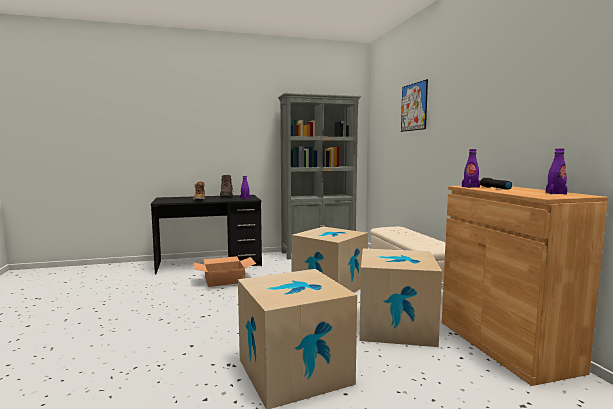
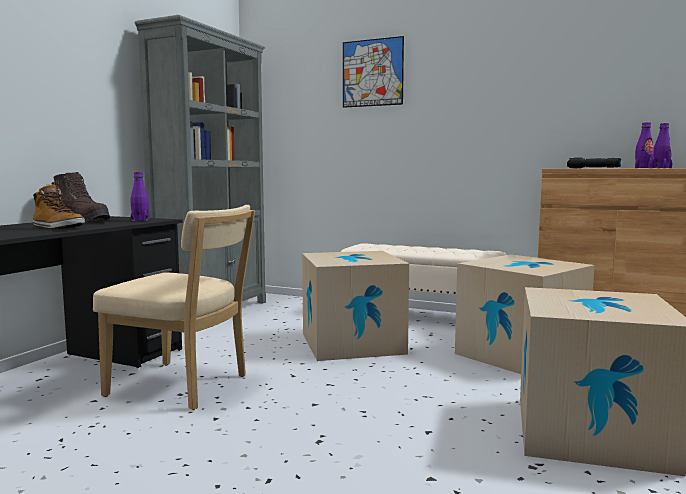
camera: 50 degrees left, 0 degrees up
cardboard box [193,256,256,287] -> beige chair [93,205,255,410]
purple bottle [462,149,480,188] -> purple bottle moved to [635,122,654,168]

